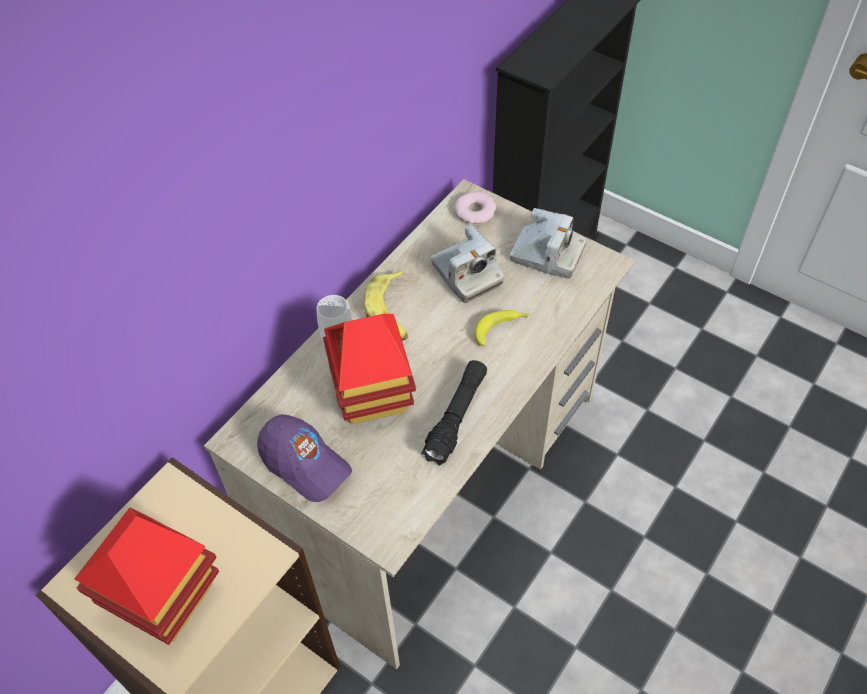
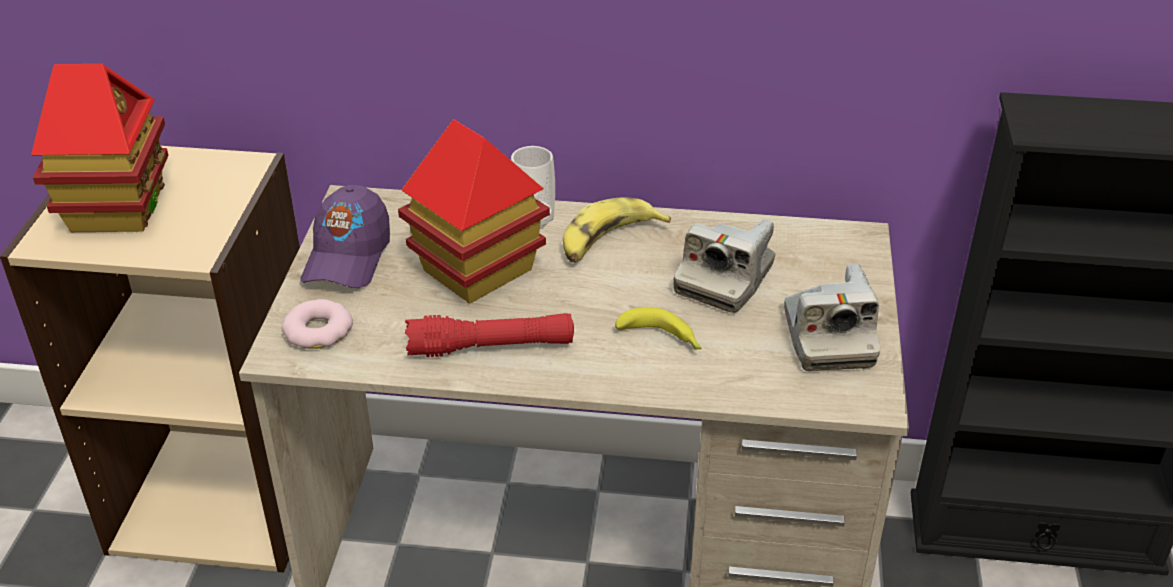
camera: 60 degrees right, 15 degrees down
black flashlight [421,360,487,466] -> red flashlight [405,313,574,357]
donut [454,192,497,224] -> donut moved to [281,299,353,349]

